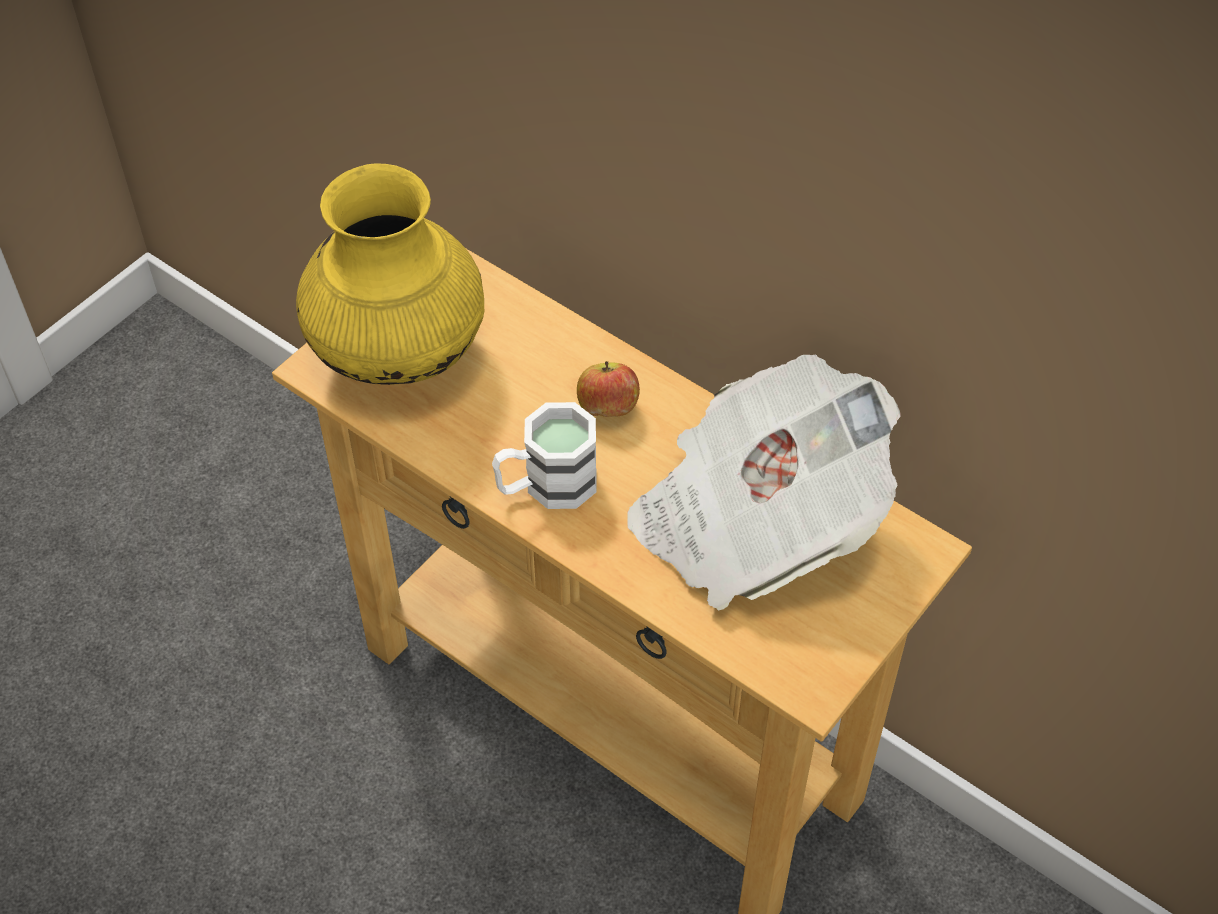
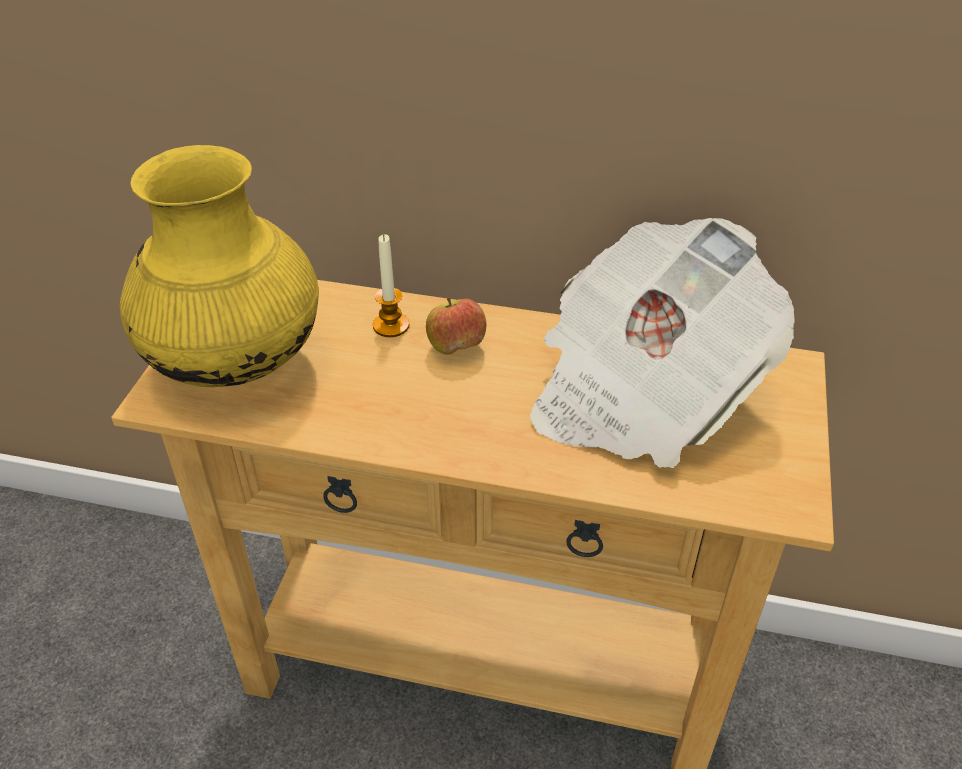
camera: 25 degrees left, 10 degrees down
white mug [492,402,597,509] -> none
none -> candle [373,234,409,337]

